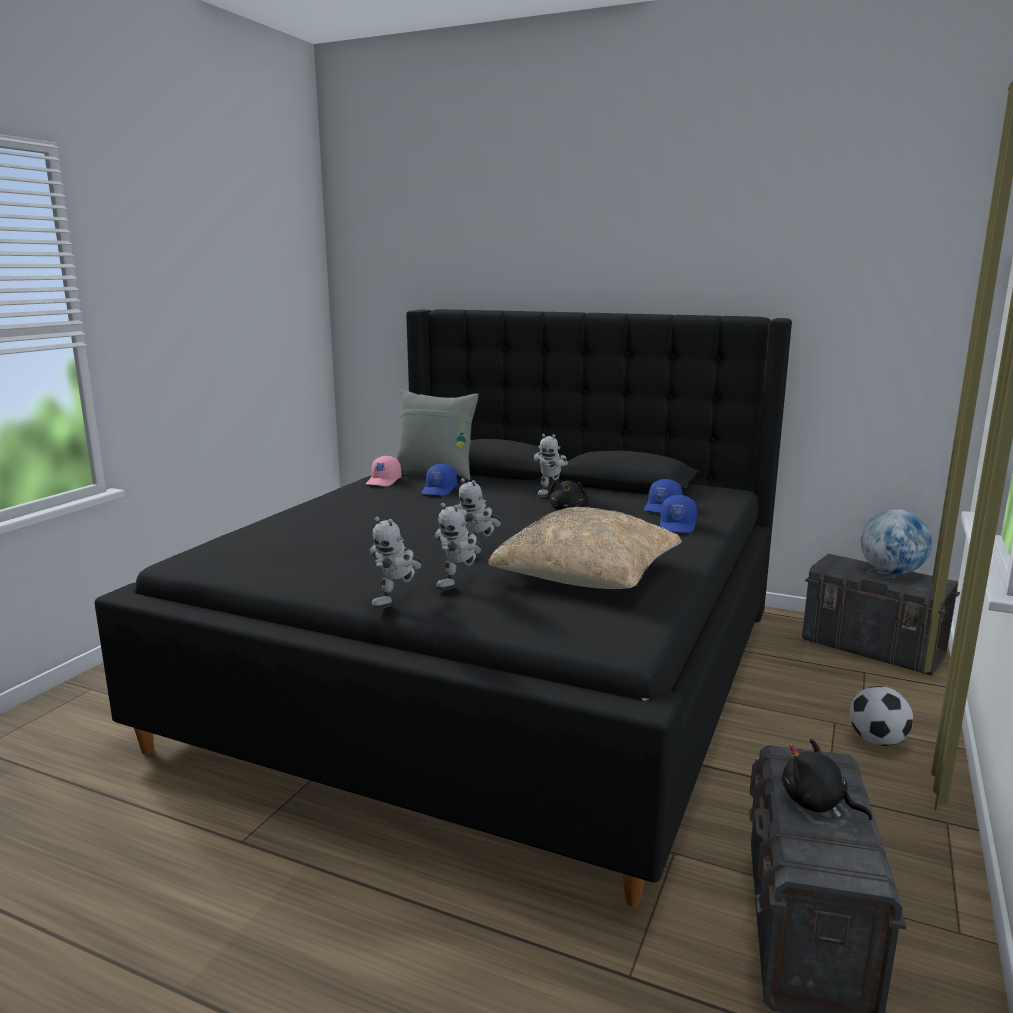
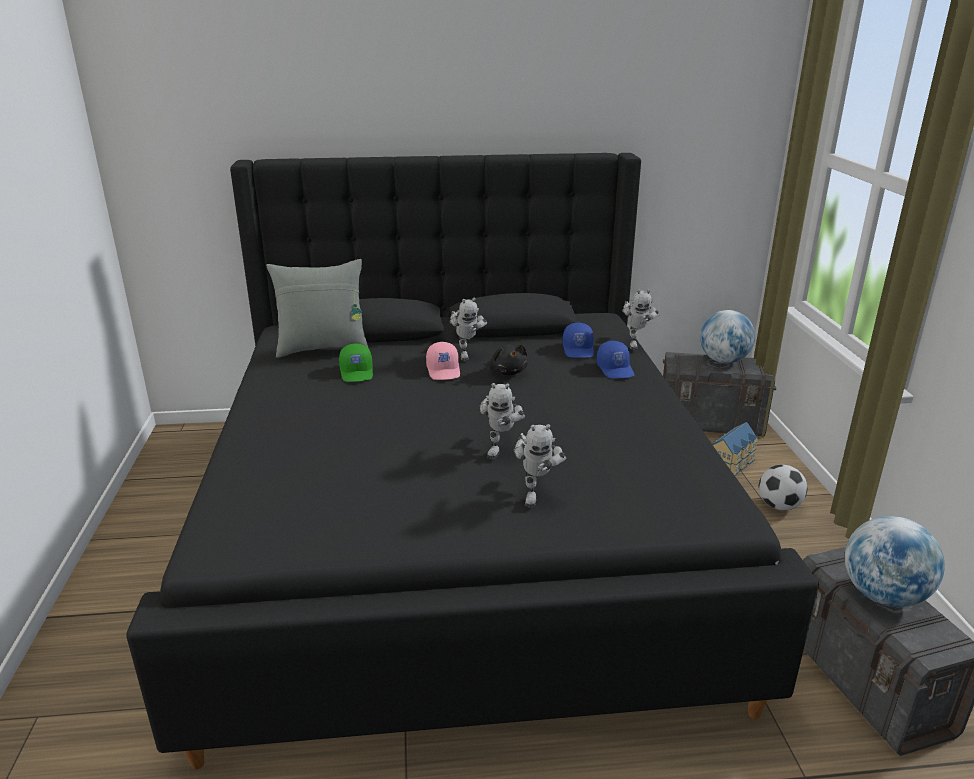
camera: 30 degrees left, 10 degrees up
pink cap [366,456,401,486] -> pink cap moved to [426,342,460,380]
toy robot [370,517,422,609] -> toy robot moved to [622,289,659,350]
blue cap [421,464,457,496] -> green cap [339,343,373,382]
beige pillow [488,506,682,589] -> none
black plush toy [782,739,872,820] -> globe [845,516,945,607]
none -> toy house [712,422,759,476]

